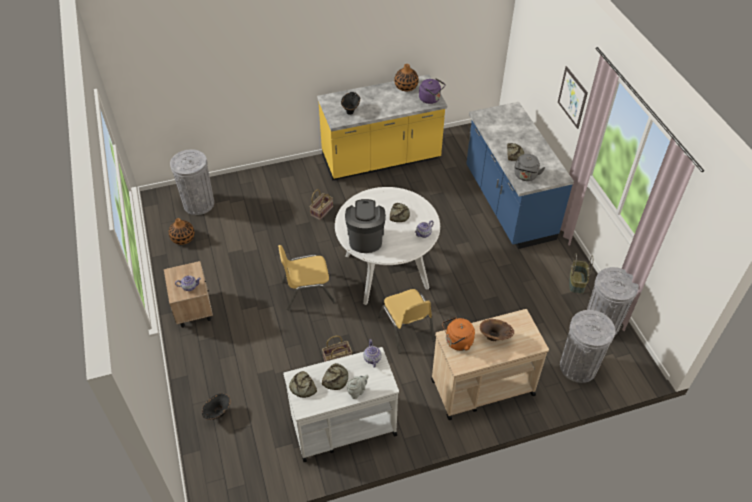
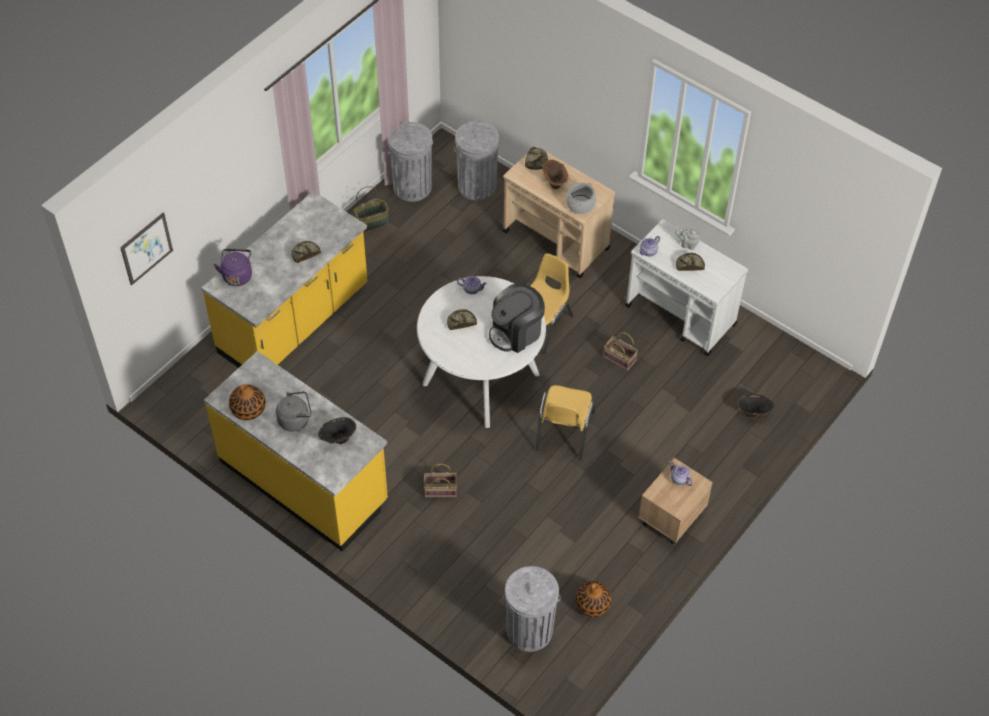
camera: 125 degrees left, 5 degrees up
yellow chair [278,245,335,310] -> yellow chair turned 60 degrees clockwise [535,385,595,460]
bread [289,371,317,398] -> bread moved to [525,147,548,170]
purple kettle [419,78,446,104] -> purple kettle moved to [214,249,252,286]
orange kettle [442,317,475,351] -> cooking pot [566,183,597,214]
blue counter [466,102,574,249] -> yellow counter [201,191,368,368]
grey kettle [514,154,545,181] -> grey kettle moved to [276,391,311,432]
picture [558,66,588,129] -> picture moved to [120,212,173,285]

